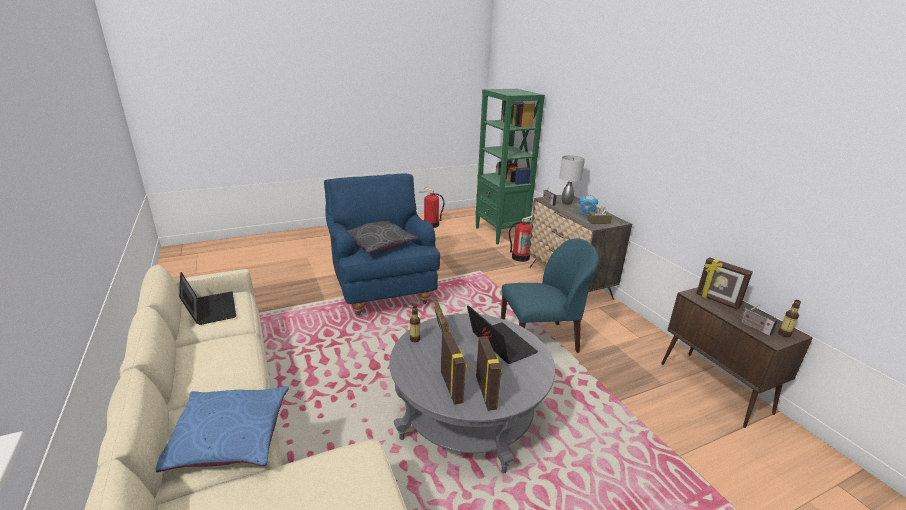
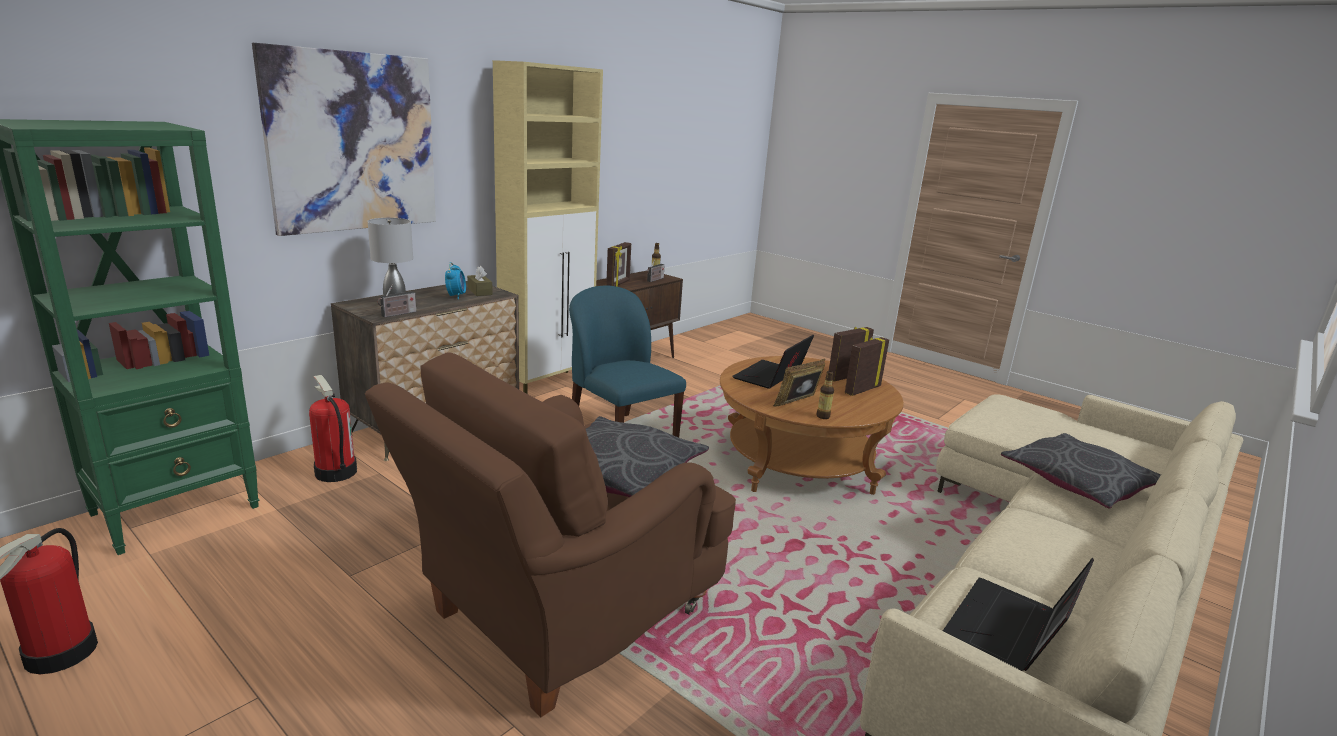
camera: 115 degrees left, 5 degrees down
blue pillow [155,386,289,472] -> grey pillow [1001,433,1161,508]
blue armchair [324,174,440,315] -> brown armchair [365,352,736,717]
grey coffee table [389,314,555,473] -> brown coffee table [720,356,904,495]
none -> picture [252,43,436,236]
none -> beige cabinet [493,60,603,394]

